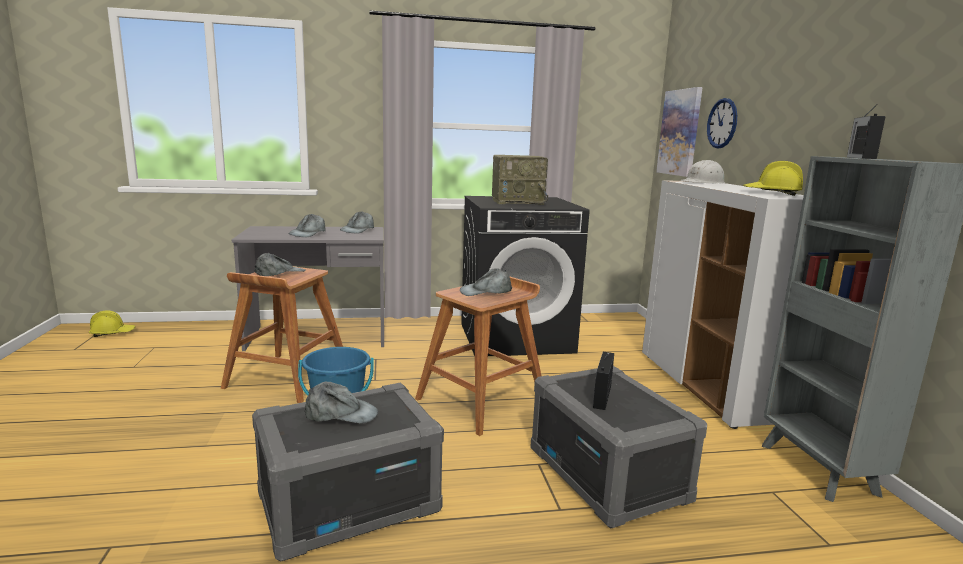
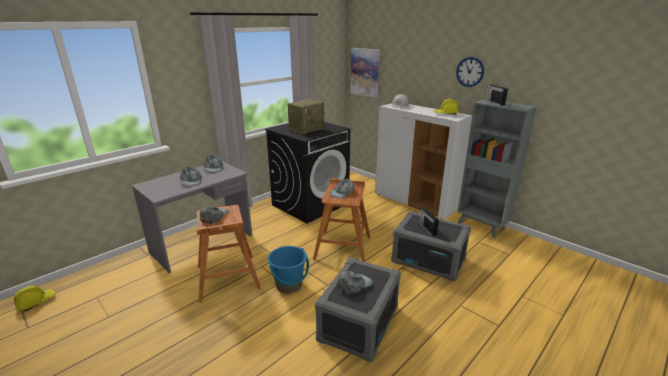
camera: 35 degrees left, 10 degrees up
wall clock [707,98,737,149] -> wall clock moved to [456,57,484,87]

